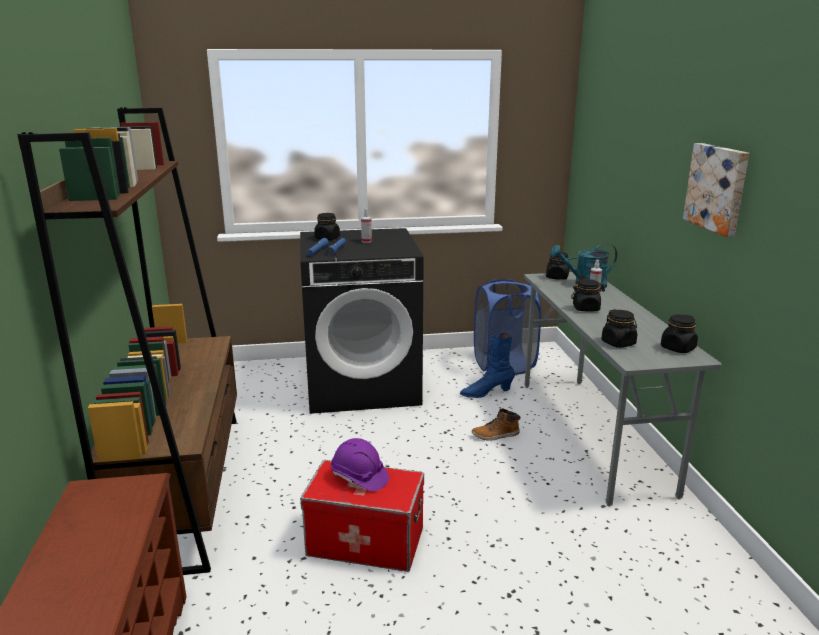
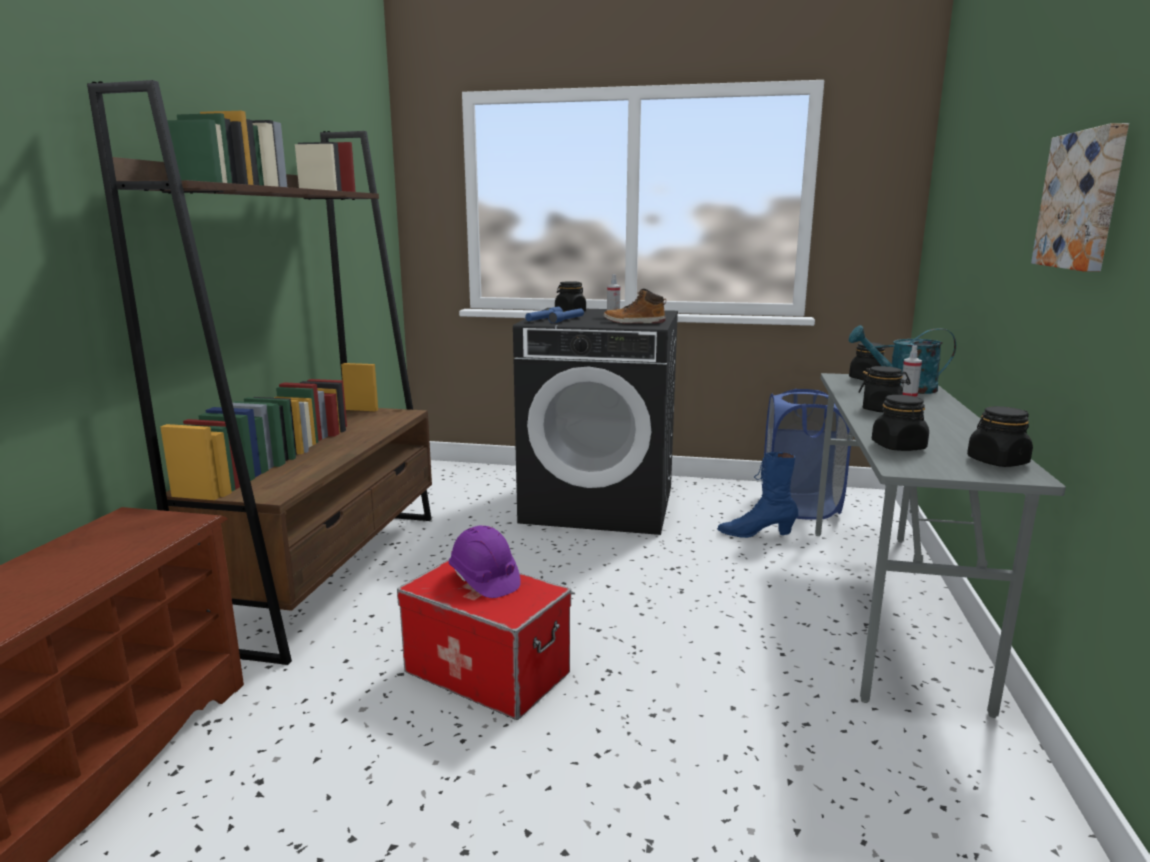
camera: 20 degrees right, 5 degrees down
boot [472,409,520,441] -> boot moved to [603,289,666,324]

